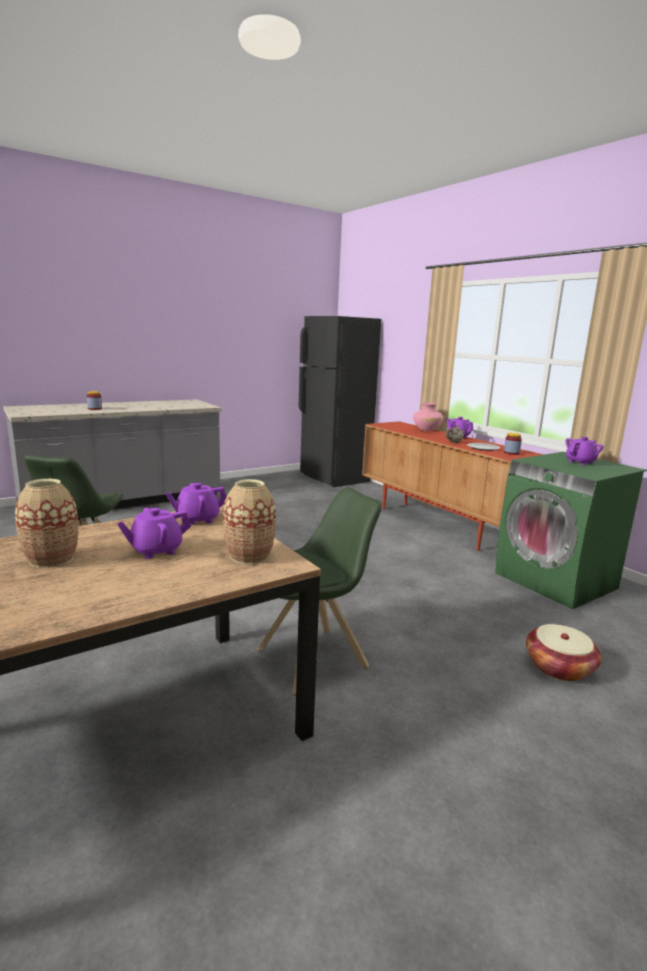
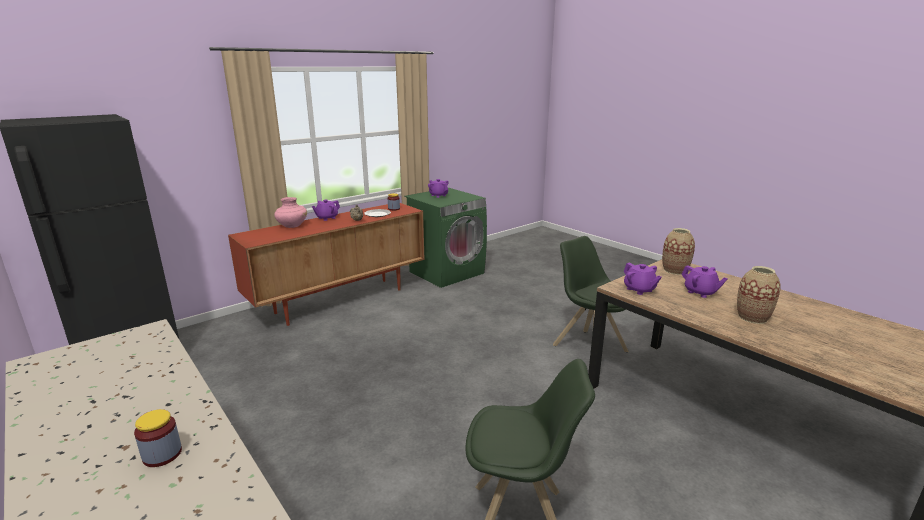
camera: 95 degrees left, 5 degrees up
basket [526,624,602,682] -> none

